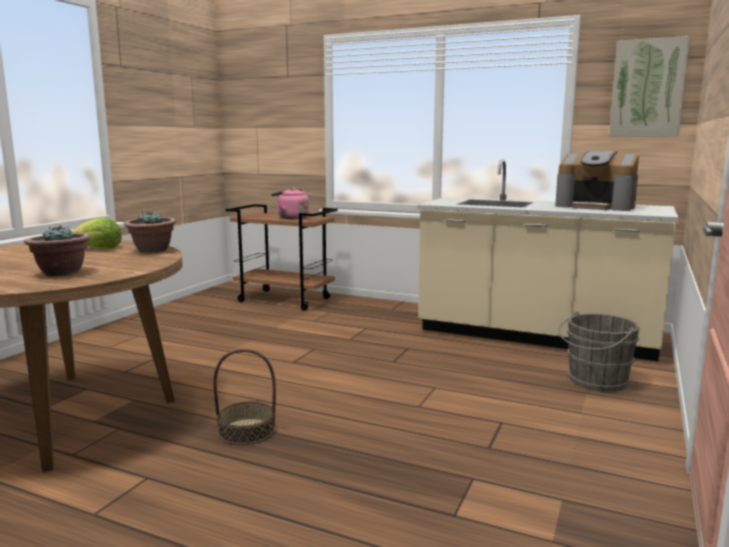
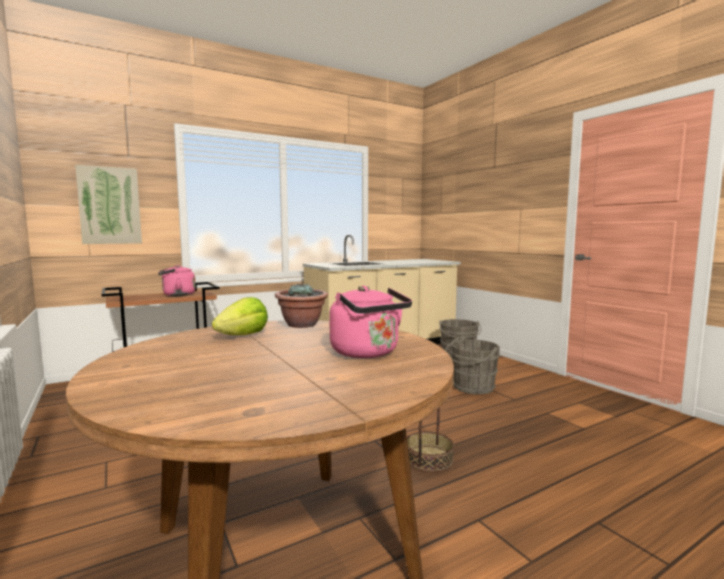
camera: 55 degrees left, 5 degrees down
potted plant [24,225,90,277] -> pink kettle [329,286,412,358]
coffee machine [555,151,639,211] -> none
picture [609,36,690,137] -> picture moved to [75,165,142,244]
none -> grey bucket [445,338,500,394]

